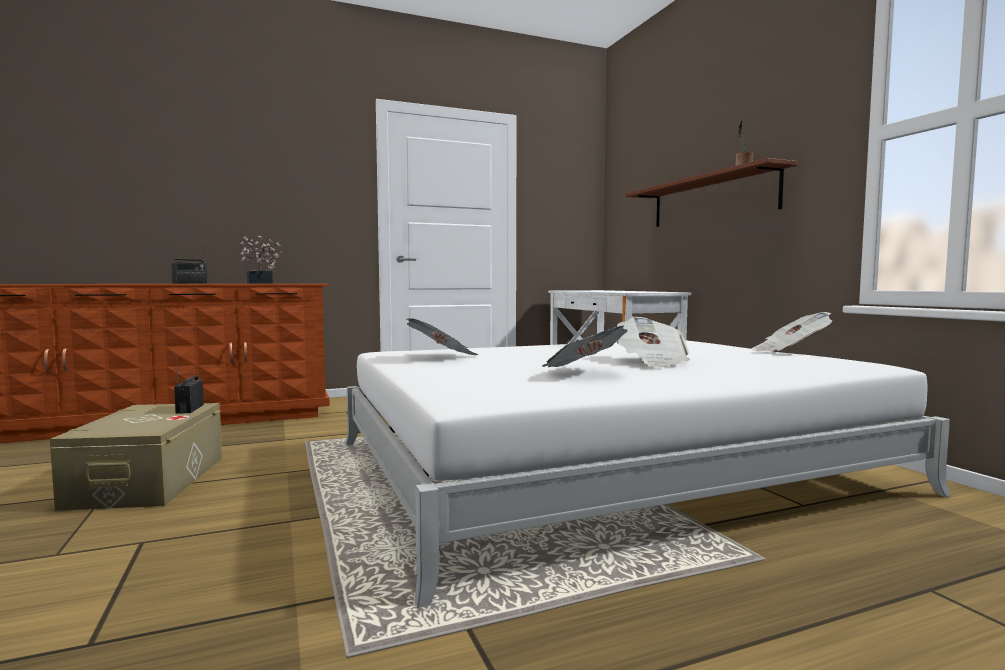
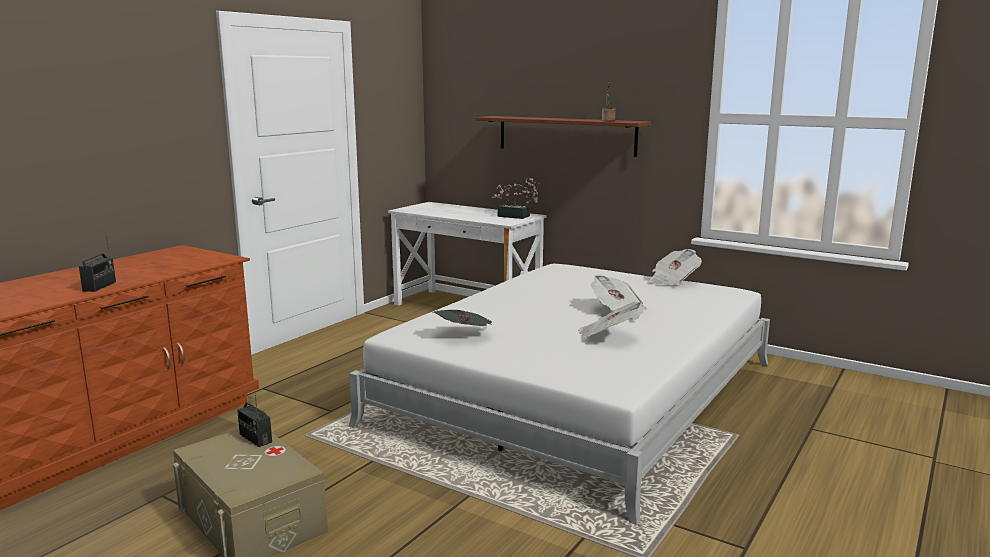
camera: 35 degrees left, 10 degrees up
potted plant [240,235,282,284] -> potted plant moved to [492,178,540,219]

